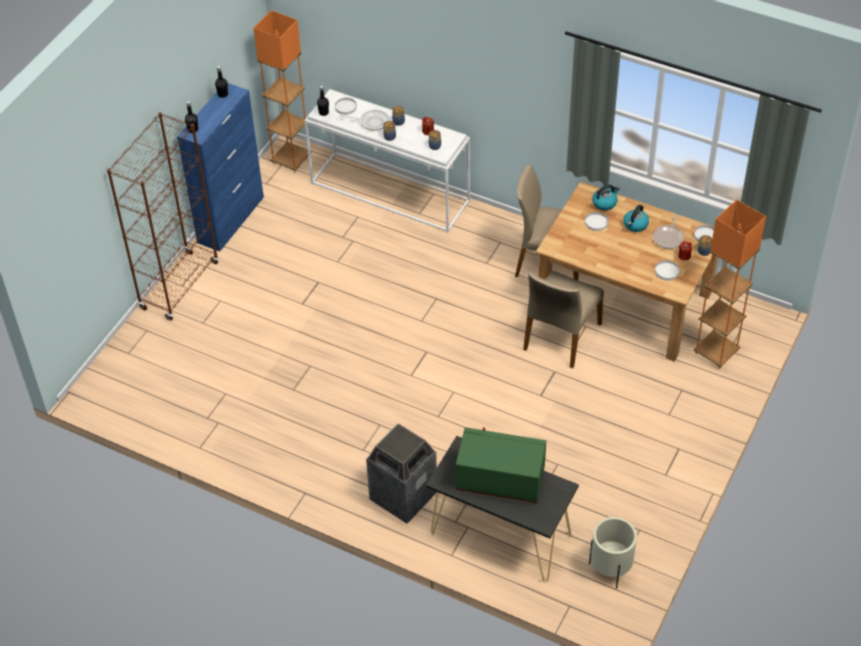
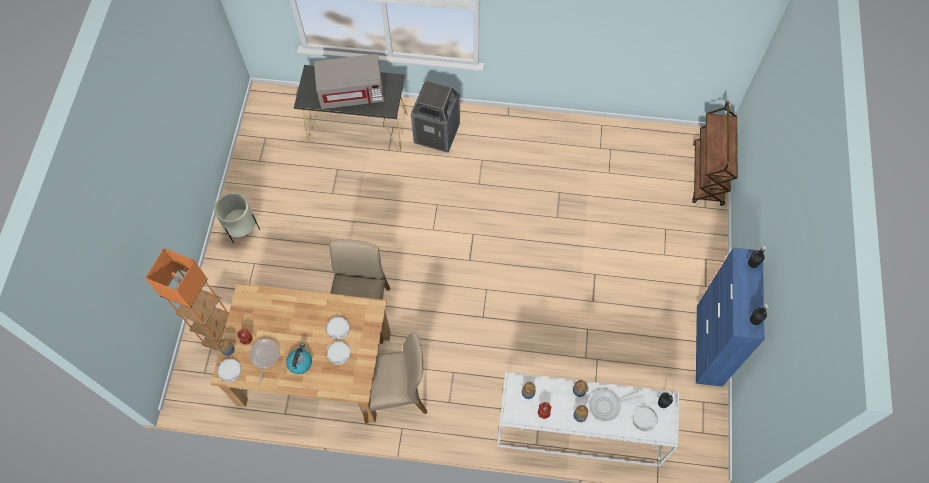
camera: 160 degrees right, 15 degrees up
brown bookcase [107,112,219,321] -> none
orange floor lamp [253,10,308,173] -> none
green microwave [456,427,546,503] -> grey microwave [314,54,384,109]
beige planter [589,517,637,589] -> beige planter moved to [214,192,260,243]
kettle [592,185,620,211] -> none
white plate [655,260,679,280] -> white plate moved to [326,317,350,340]
none -> brown cart [692,101,738,206]

